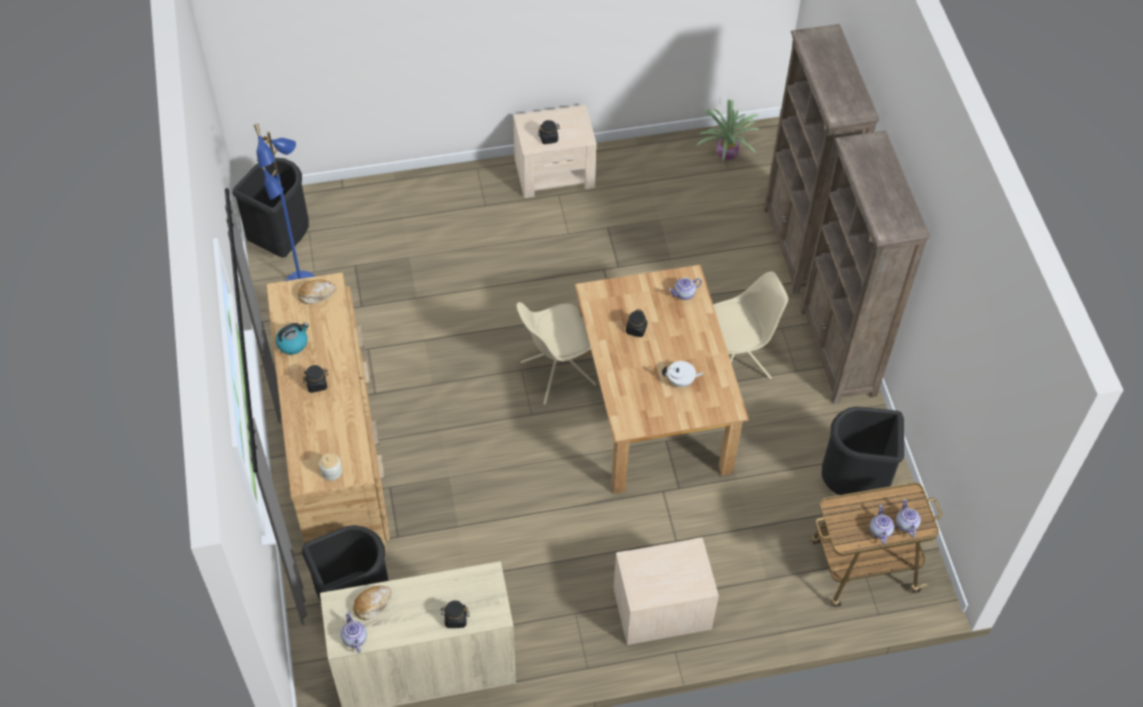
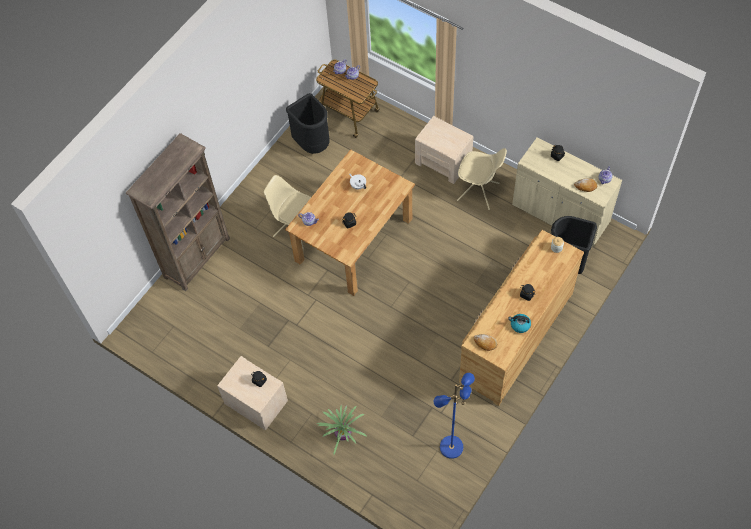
camera: 130 degrees left, 5 degrees up
black trash can [232,158,309,257] -> none
beige chair [516,302,596,405] -> beige chair moved to [457,148,507,210]
potted plant [696,99,759,160] -> potted plant moved to [316,405,367,455]
brown bookcase [800,131,930,404] -> none

